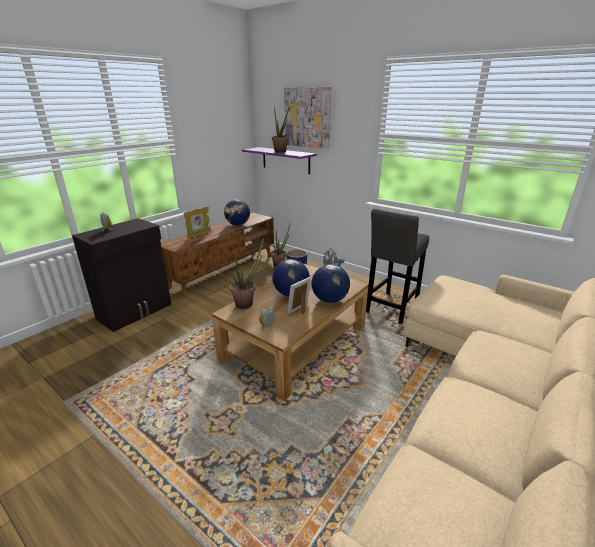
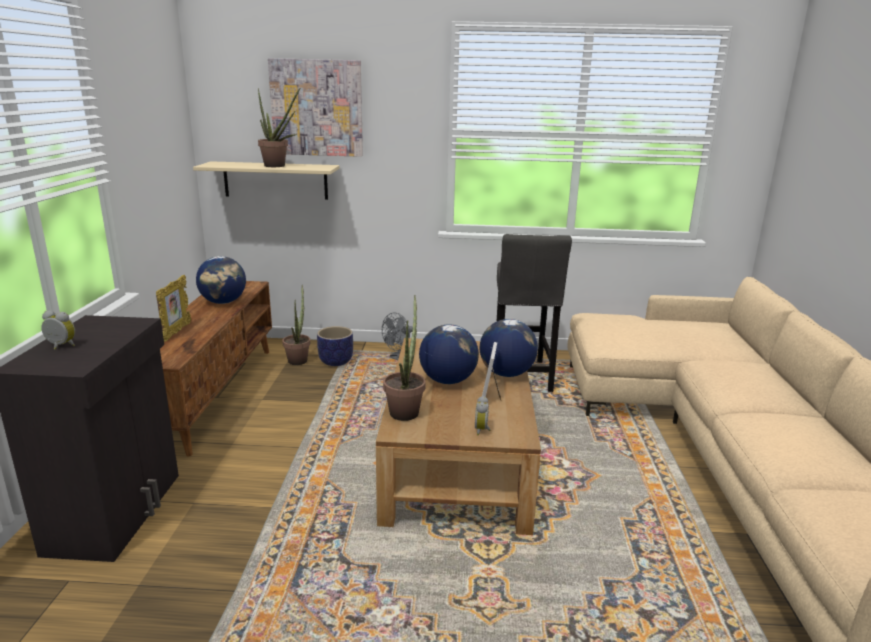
camera: 35 degrees left, 5 degrees down
purple shelf [242,147,317,174] -> beige shelf [193,161,340,200]

